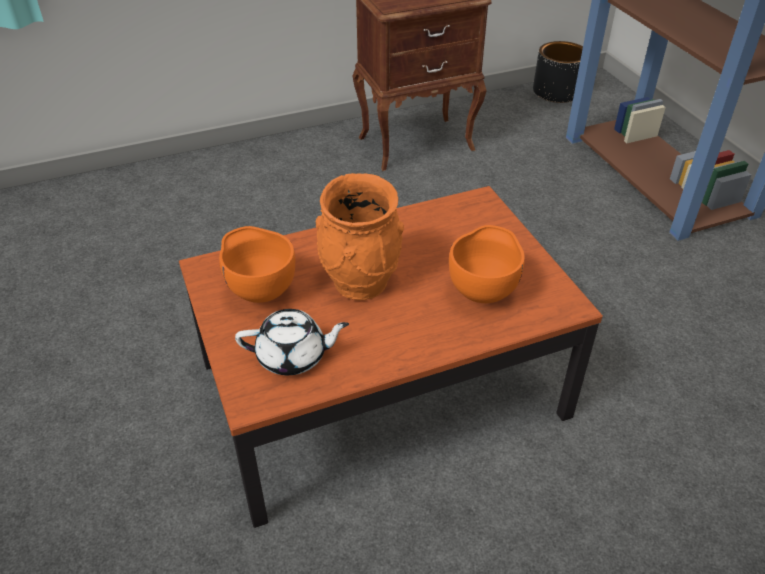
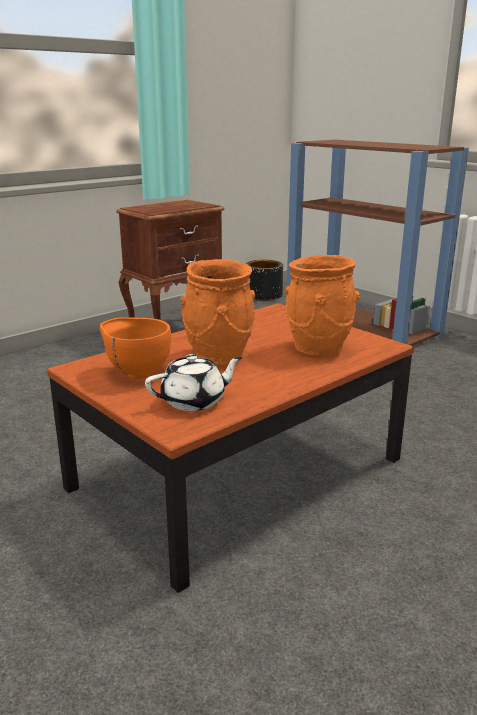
camera: 20 degrees left, 20 degrees down
orange bowl [449,225,525,303] -> orange vase [285,255,360,356]

